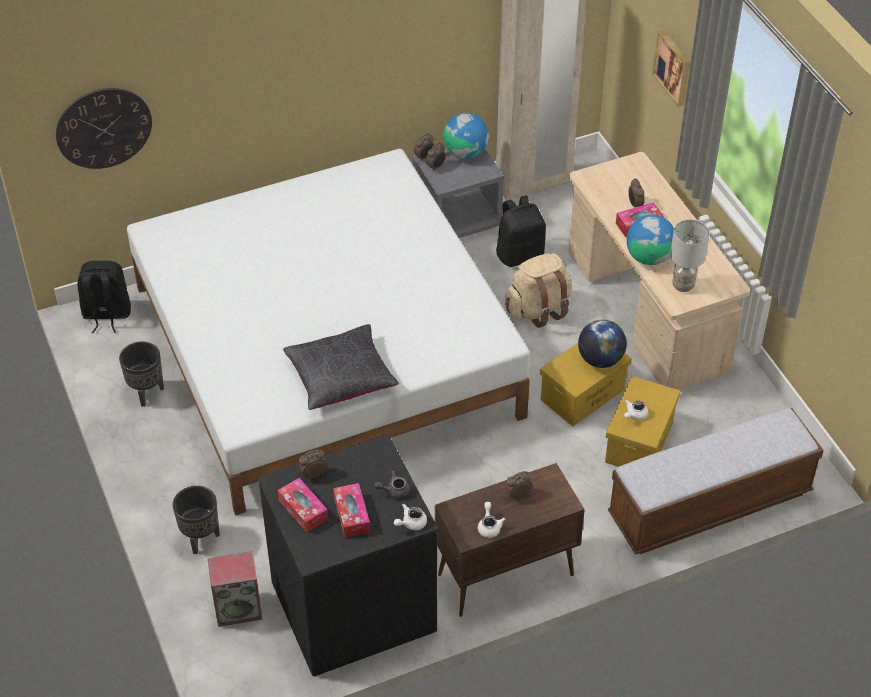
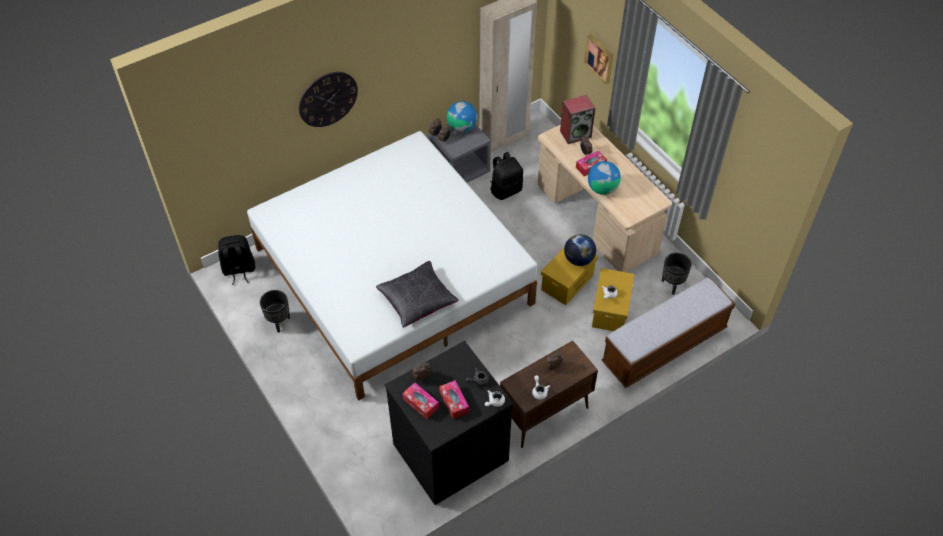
camera: 10 degrees left, 5 degrees up
wall clock [56,88,152,169] -> wall clock moved to [299,72,358,127]
black planter [173,486,220,554] -> black planter moved to [662,253,692,295]
speaker [207,551,263,627] -> speaker moved to [560,95,595,144]
beige backpack [504,253,572,328] -> none
grey table lamp [670,219,710,292] -> none

